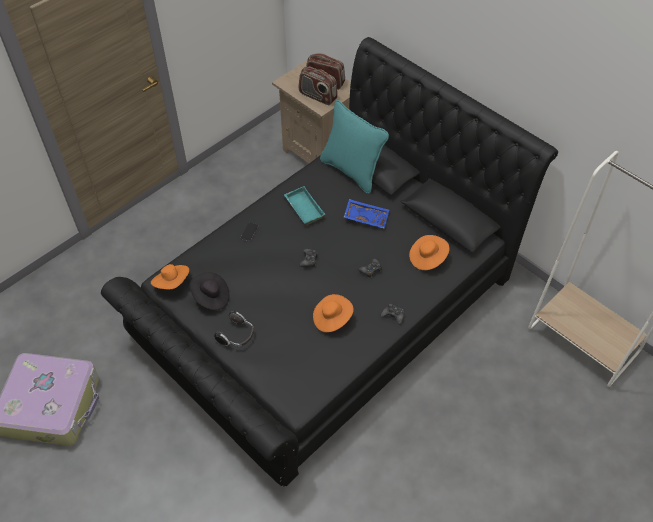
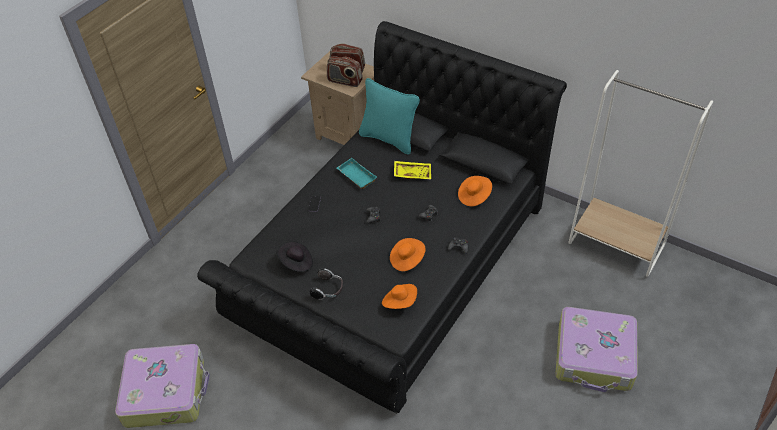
camera: 10 degrees left, 5 degrees down
orange hat [151,264,189,289] -> orange hat moved to [382,284,417,309]
blue tray [344,199,389,229] -> yellow tray [394,161,431,180]
none -> suitcase [555,307,638,392]

